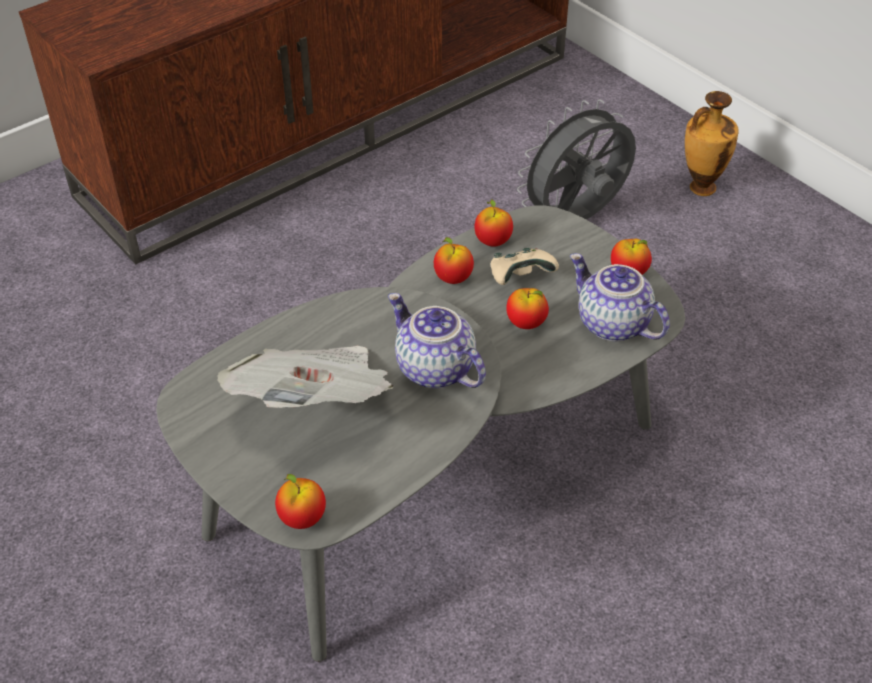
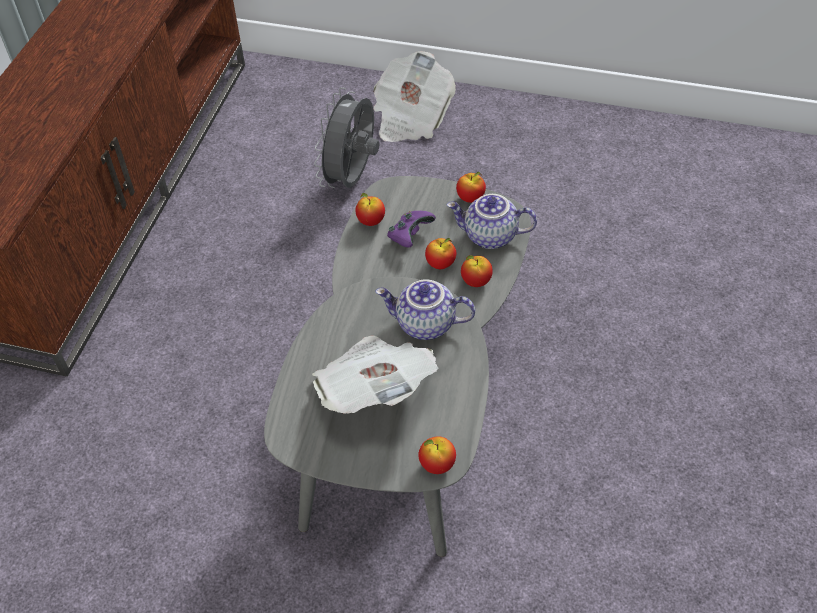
camera: 35 degrees left, 5 degrees up
apple [434,237,474,284] -> apple moved to [461,255,493,287]
beige game controller [491,248,559,285] -> purple game controller [387,211,436,247]
vase [685,91,739,196] -> newspaper [373,51,456,142]

